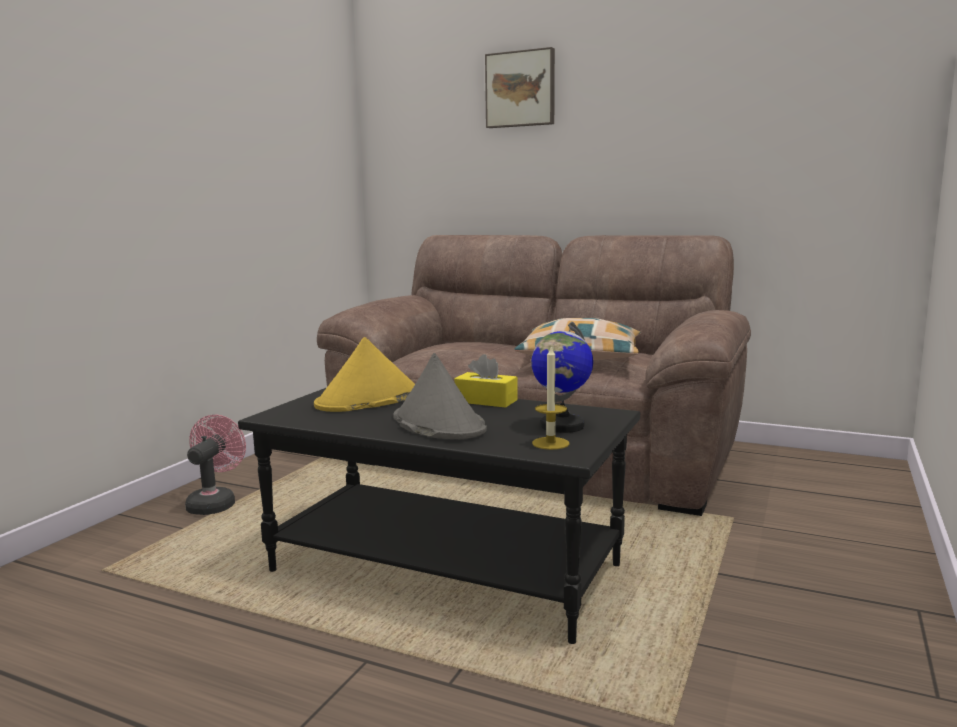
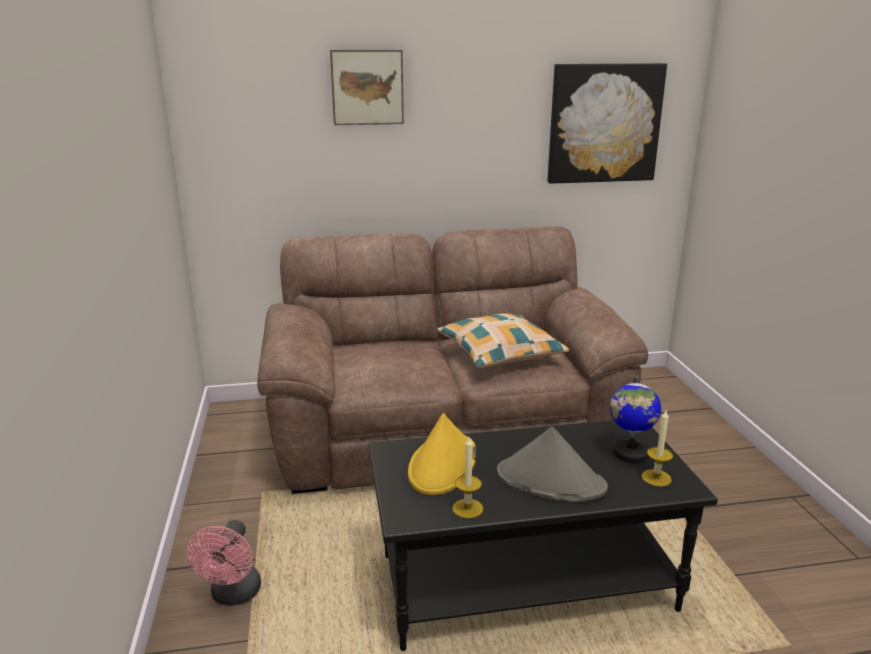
camera: 35 degrees left, 10 degrees up
pink fan [185,414,246,515] -> pink fan turned 150 degrees counterclockwise [187,520,261,606]
yellow tissue box [454,354,518,408] -> none
none -> candle [452,436,483,518]
none -> picture [547,63,667,184]

